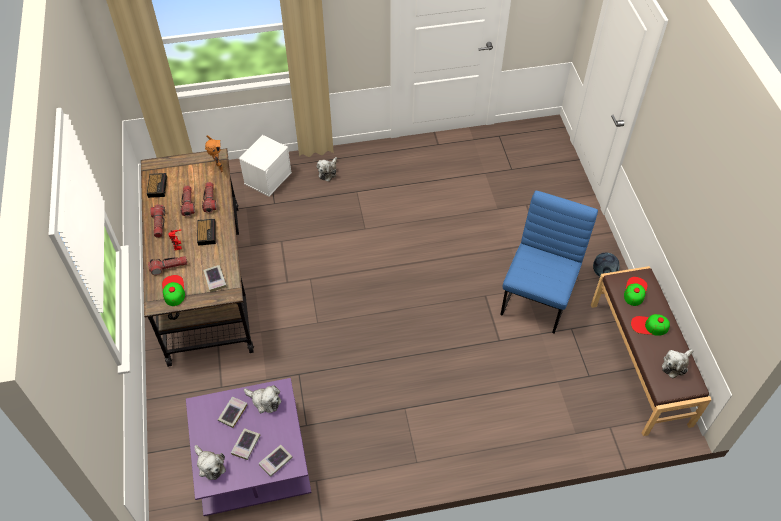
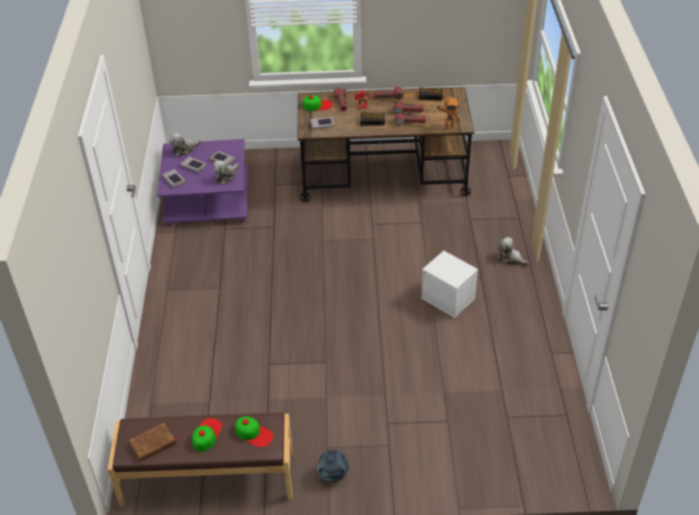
camera: 100 degrees right, 10 degrees down
white storage box [239,135,292,196] -> white storage box moved to [421,251,478,318]
blue chair [500,191,598,334] -> none
plush toy [662,349,693,378] -> brown book [129,423,180,461]

